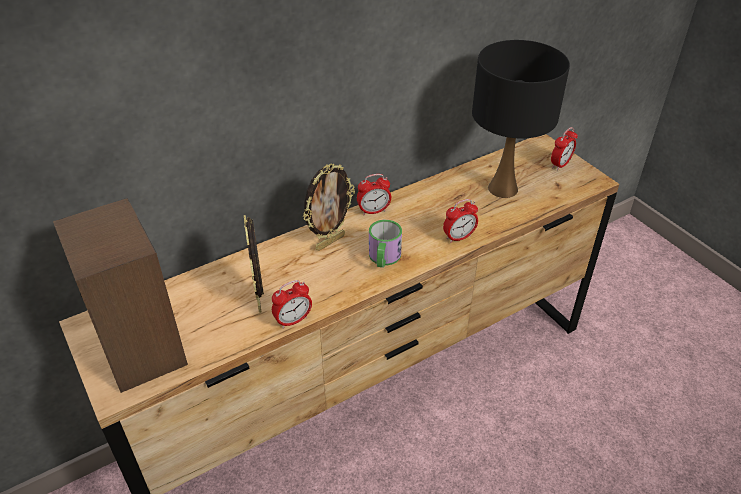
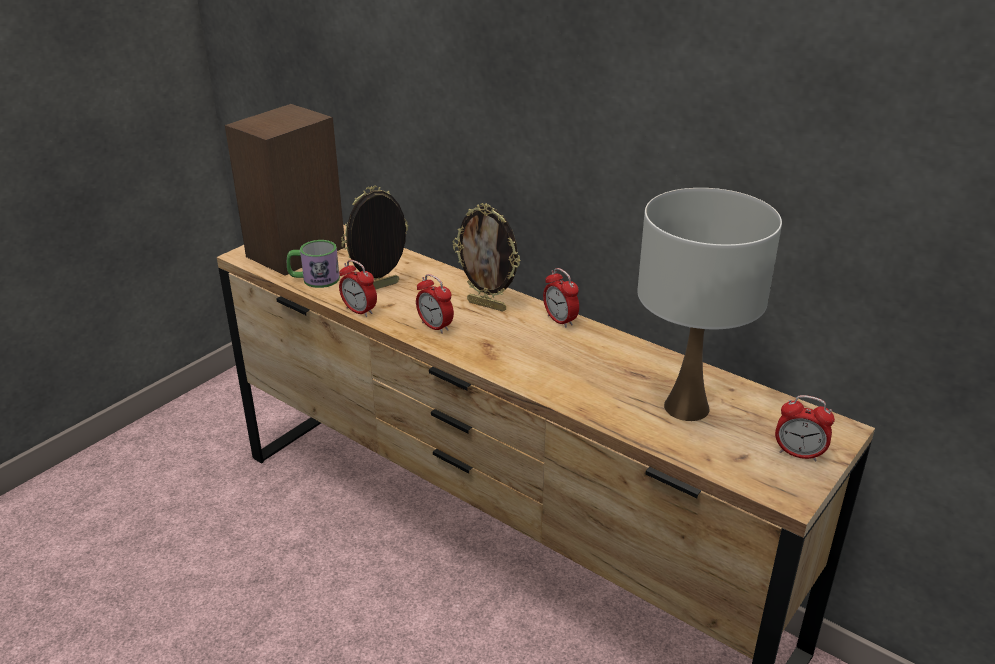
camera: 70 degrees right, 10 degrees down
mug [369,220,402,268] -> mug moved to [287,240,340,288]
alarm clock [443,199,478,243] -> alarm clock moved to [416,274,454,334]
black table lamp [472,40,570,198] -> white table lamp [637,188,782,421]

